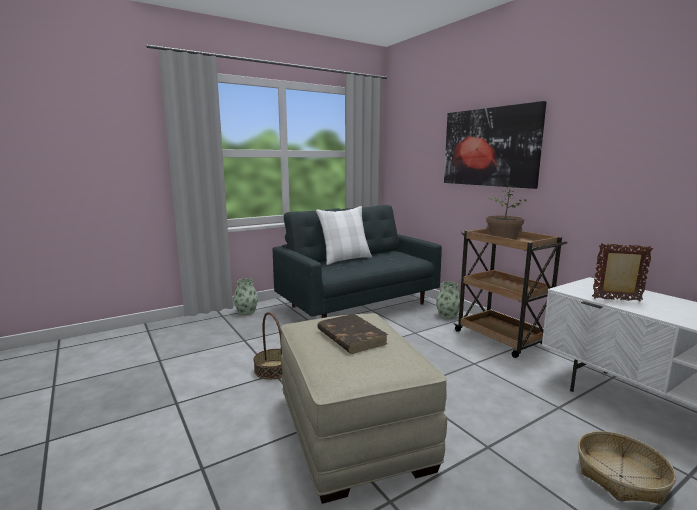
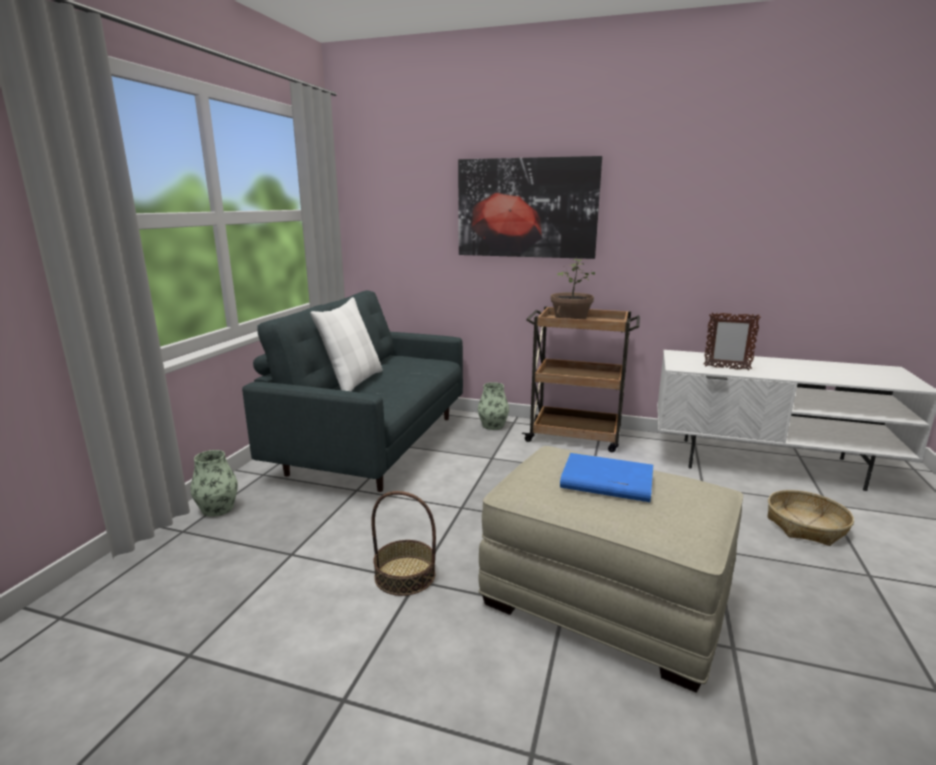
camera: 40 degrees left, 5 degrees up
brown book [317,314,388,354] -> blue book [560,453,653,502]
picture frame [592,243,653,301] -> picture frame turned 135 degrees counterclockwise [704,313,761,370]

